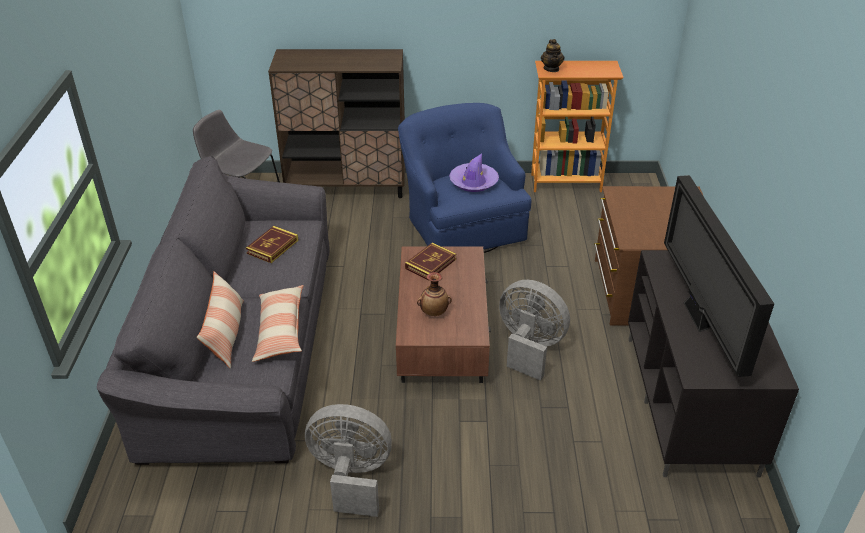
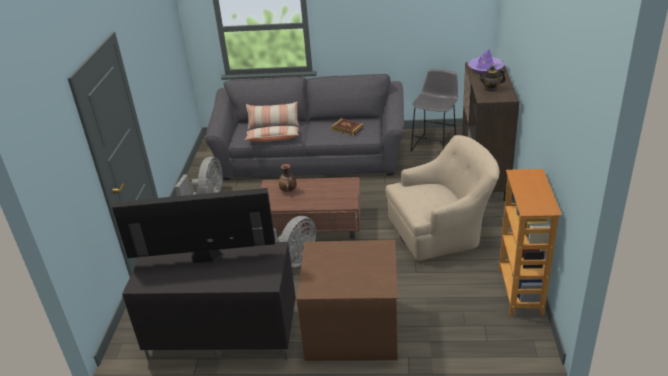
camera: 95 degrees right, 5 degrees down
blue armchair [398,103,531,253] -> beige armchair [386,135,500,261]
book [405,242,456,281] -> none
purple hat [449,153,499,192] -> purple hat moved to [468,49,504,74]
teapot [541,39,565,72] -> teapot moved to [478,66,506,92]

